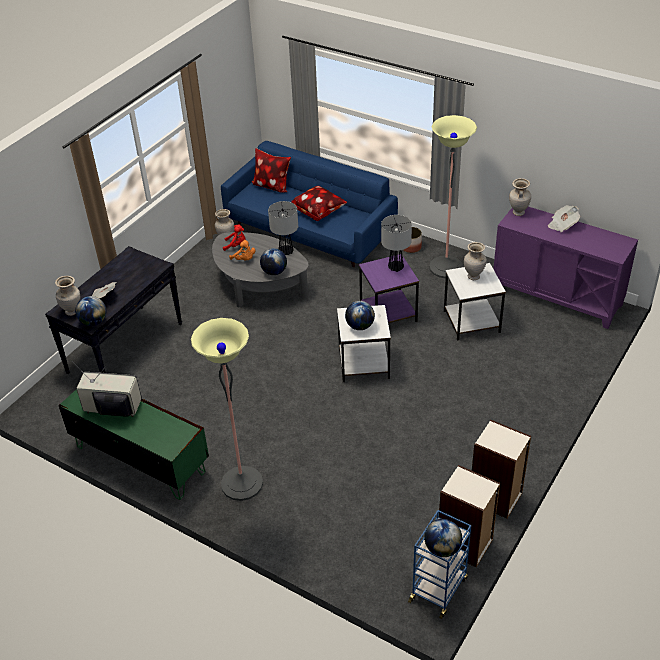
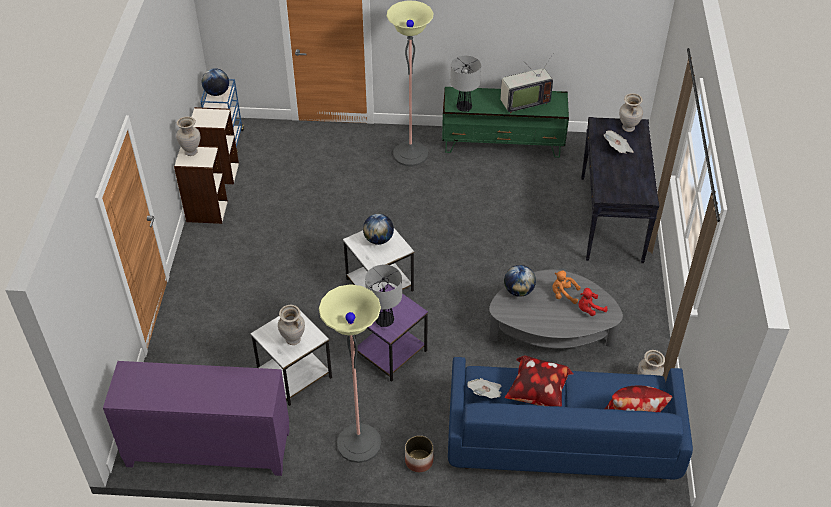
camera: 150 degrees right, 5 degrees up
globe [75,296,106,326] -> none
table lamp [268,201,298,255] -> table lamp moved to [450,55,481,112]
beige vase [509,178,531,216] -> beige vase moved to [176,116,200,156]
newspaper [548,205,580,232] -> newspaper moved to [467,378,502,398]

